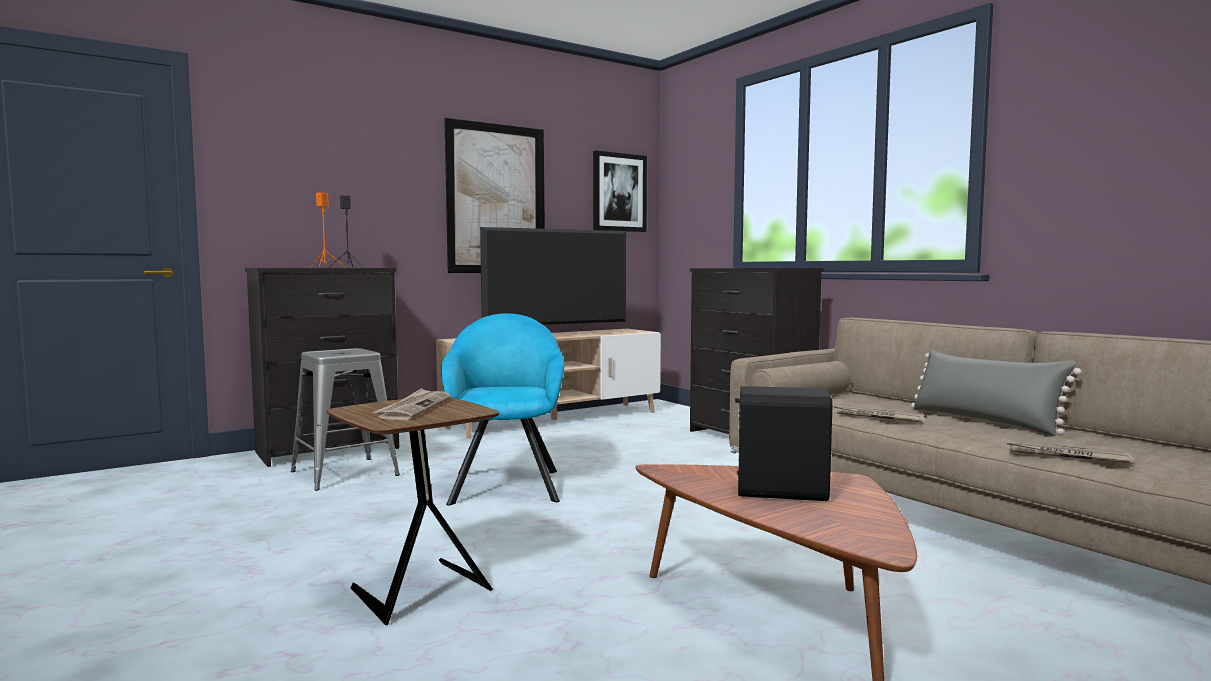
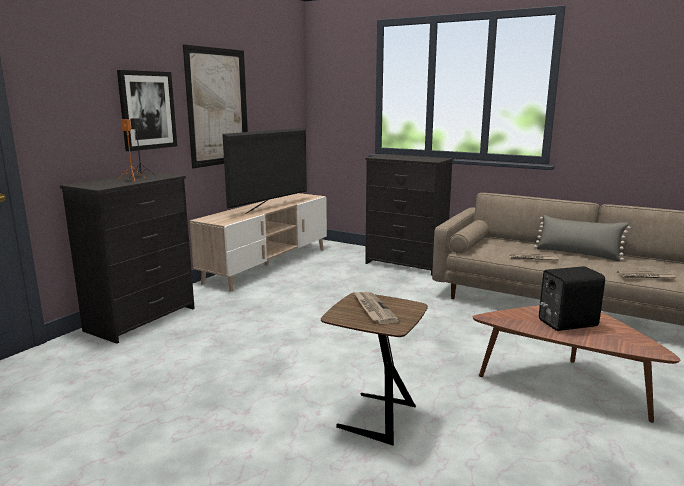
camera: 25 degrees left, 10 degrees up
grey stool [291,348,400,491] -> none
turquoise armchair [441,313,564,506] -> none
picture [593,151,647,232] -> picture moved to [117,70,177,151]

